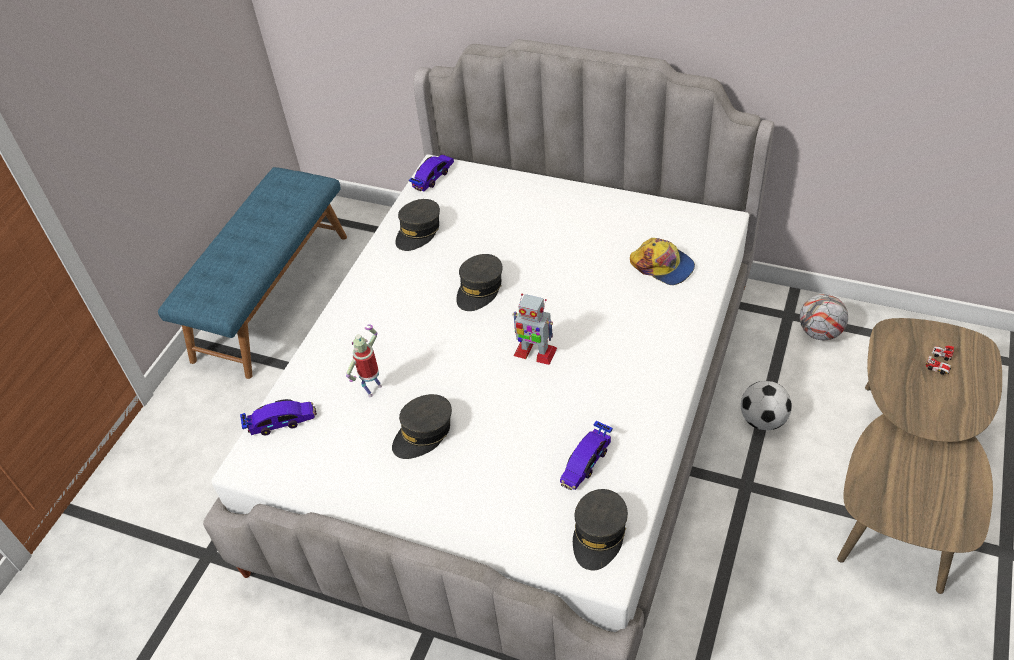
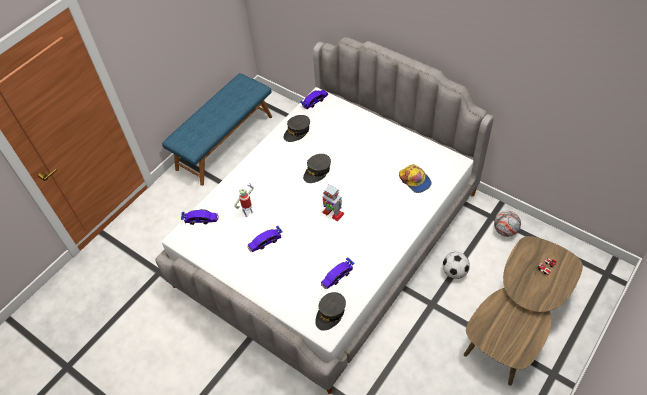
camera: 15 degrees right, 5 degrees up
grey cap [392,394,452,459] -> toy car [248,226,283,252]

